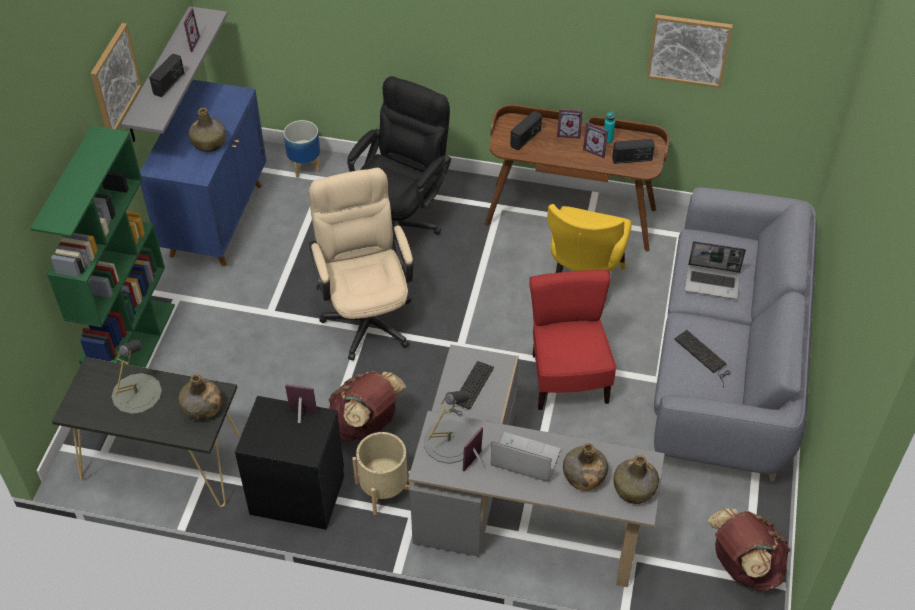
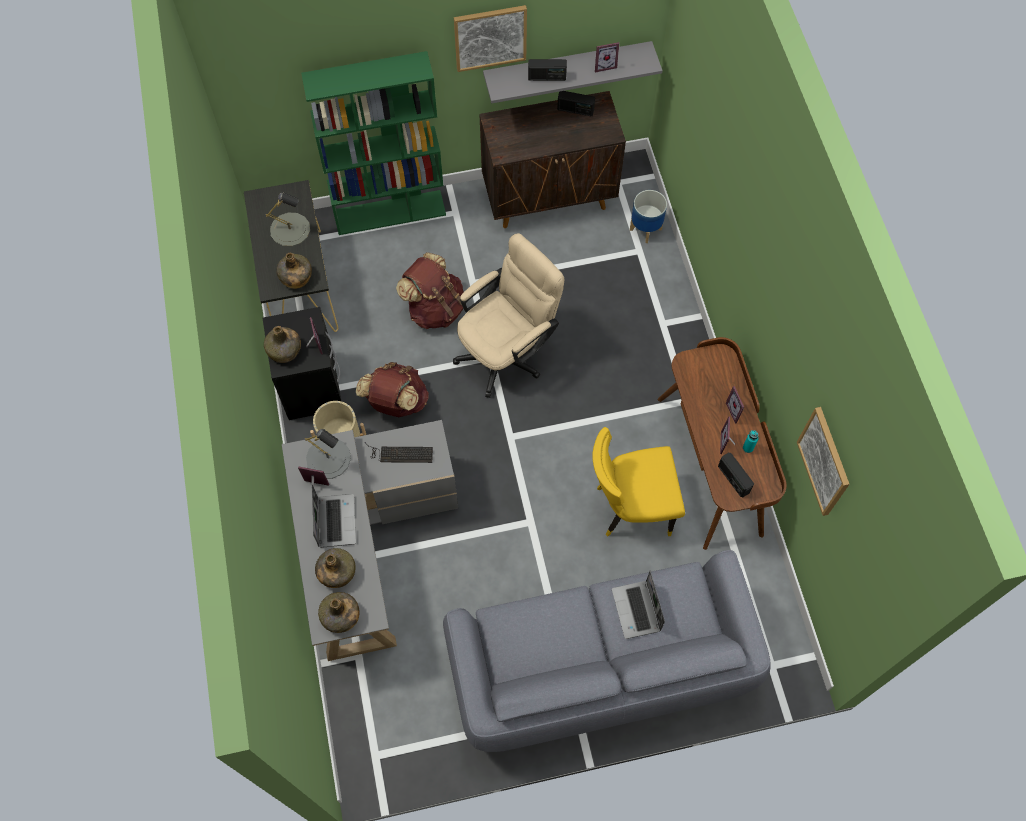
camera: 65 degrees right, 15 degrees up
blue cabinet [140,80,266,266] -> brown cabinet [479,91,626,228]
green bottle [188,108,226,152] -> green bottle moved to [264,326,301,363]
black office chair [347,76,451,254] -> none
radio [510,111,542,150] -> radio moved to [557,91,595,116]
red chair [529,270,616,410] -> none
keyboard [674,330,731,388] -> none
brown backpack [708,508,790,591] -> brown backpack moved to [396,252,464,330]

